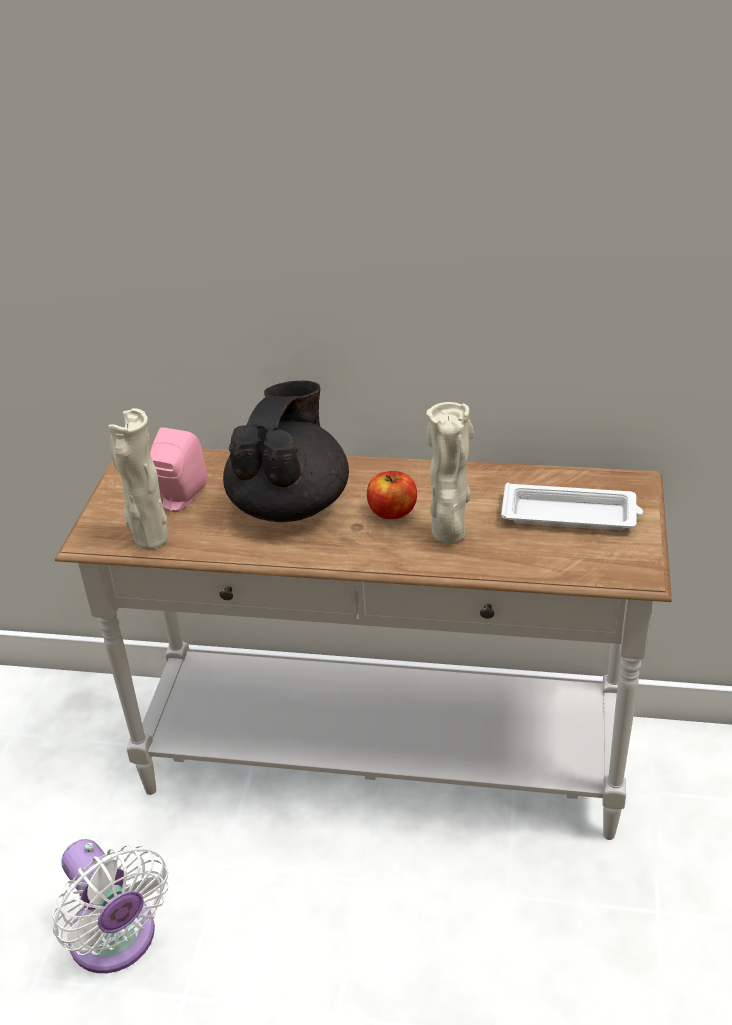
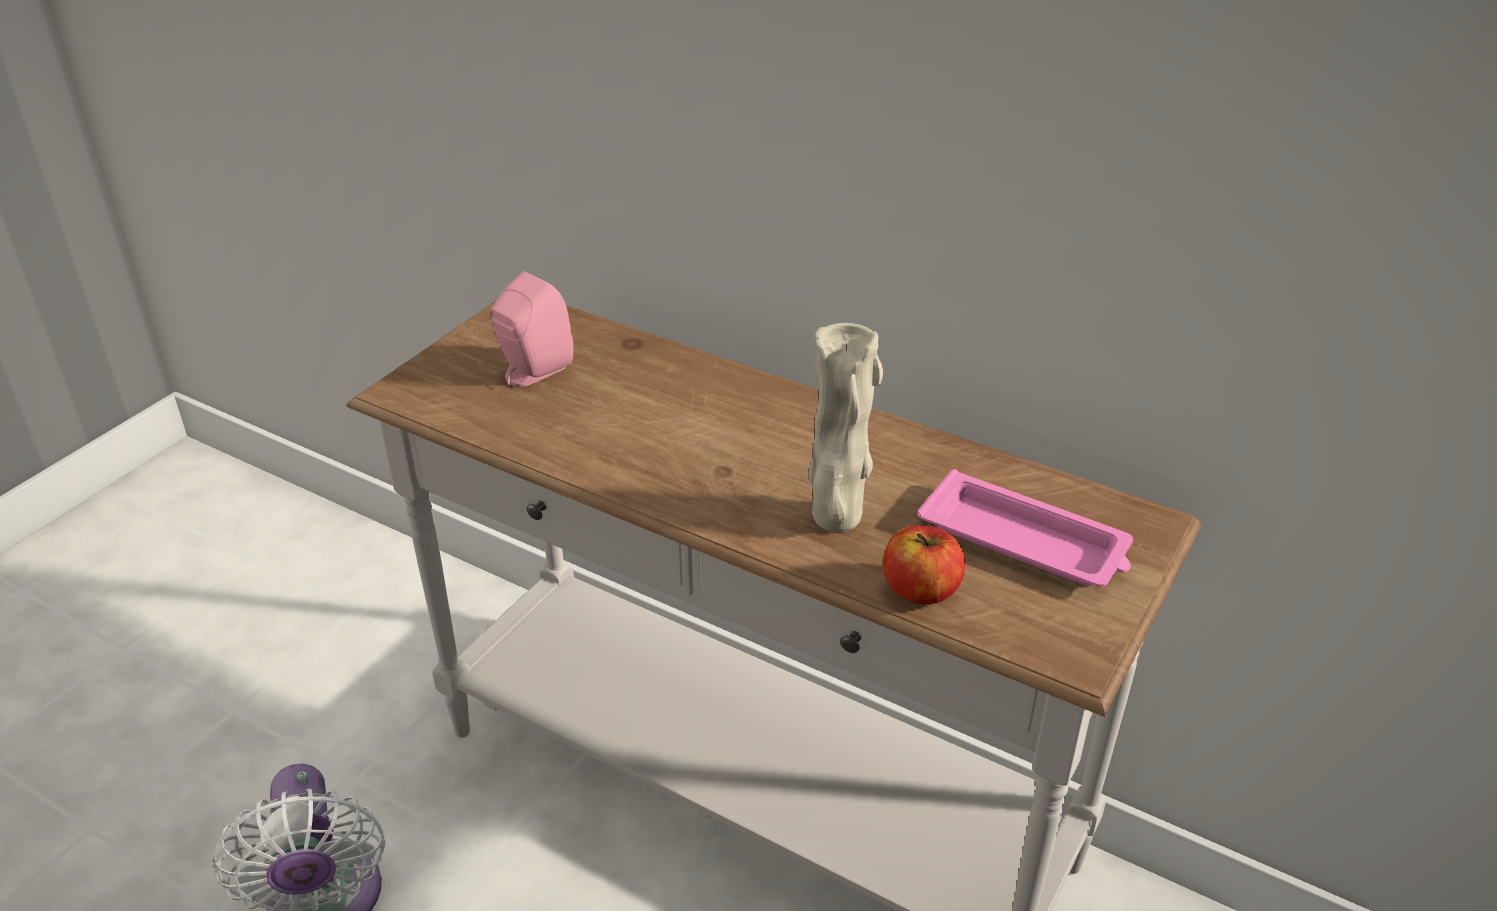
camera: 20 degrees right, 0 degrees up
beige vase [108,408,168,549] -> none
black teapot [223,381,349,522] -> none
apple [367,471,417,519] -> apple moved to [883,525,966,605]
white tray [501,482,643,530] -> pink tray [918,469,1133,587]

